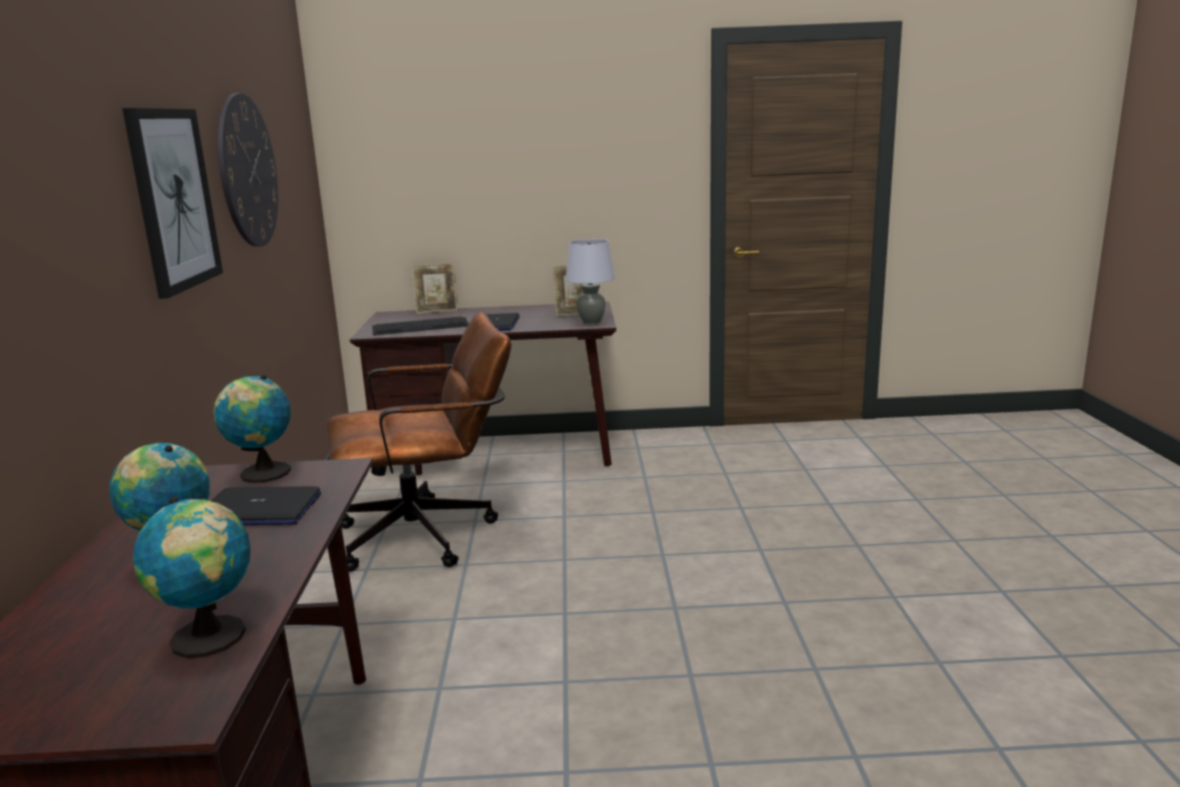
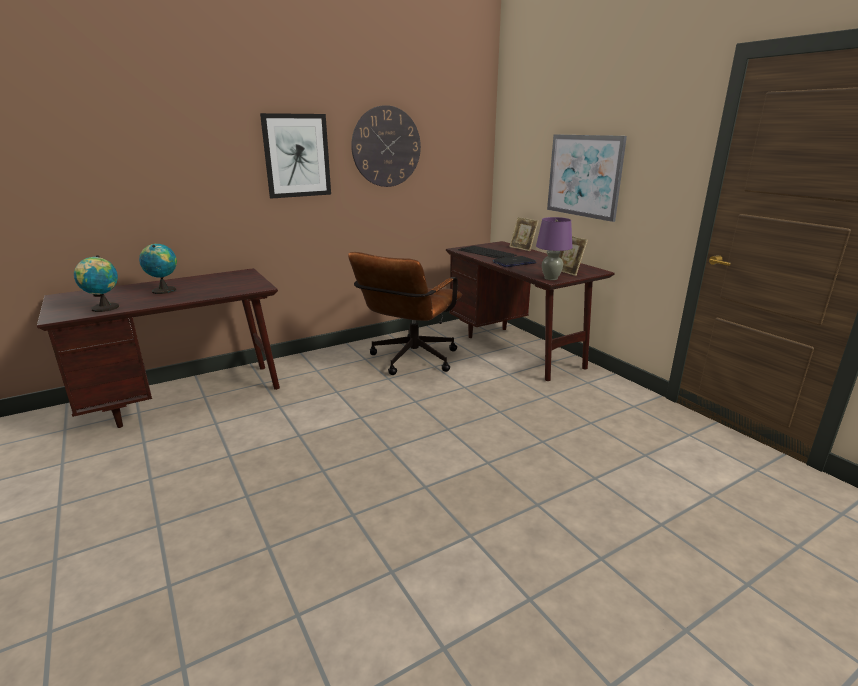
camera: 60 degrees right, 5 degrees up
laptop [212,486,321,525] -> none
globe [214,375,291,483] -> none
brown office chair [326,311,512,572] -> brown office chair turned 75 degrees clockwise [348,252,462,375]
grey table lamp [566,239,615,325] -> purple table lamp [536,217,573,280]
none -> picture [547,134,627,222]

